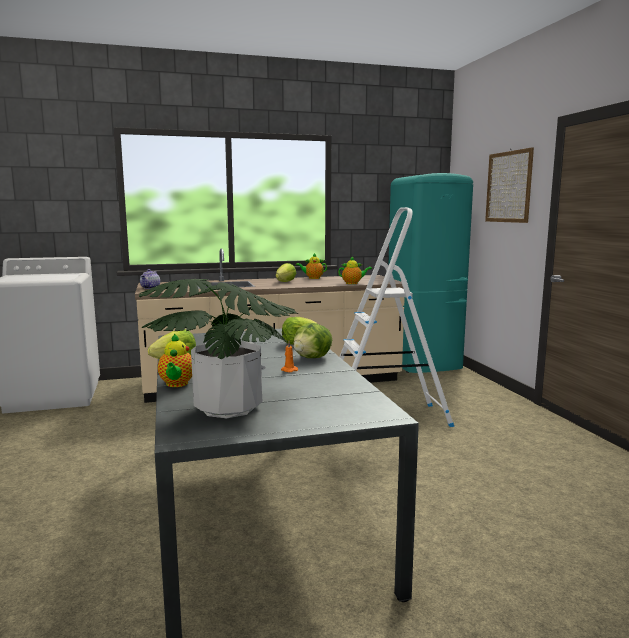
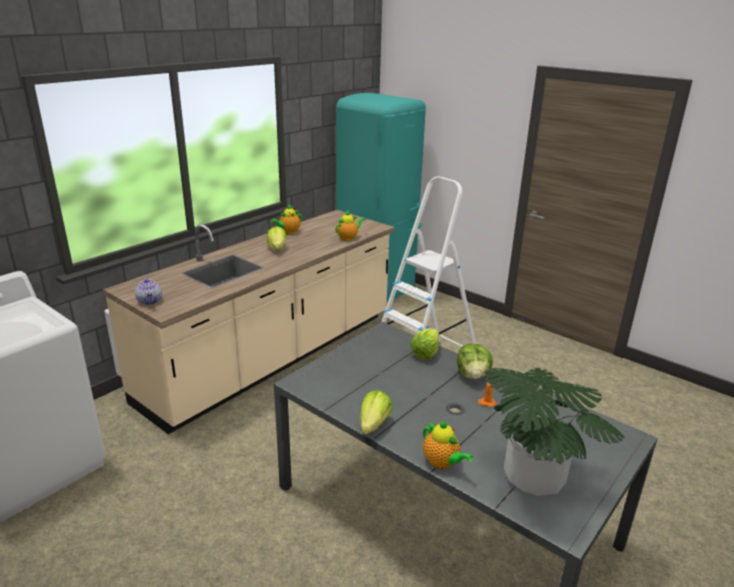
camera: 35 degrees left, 15 degrees up
picture [485,147,534,223] -> none

